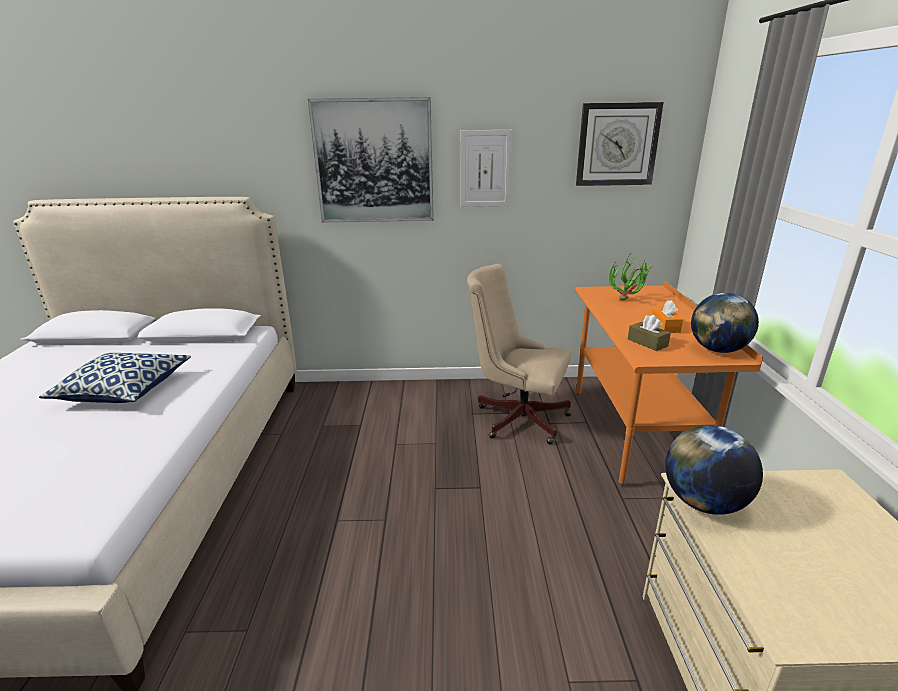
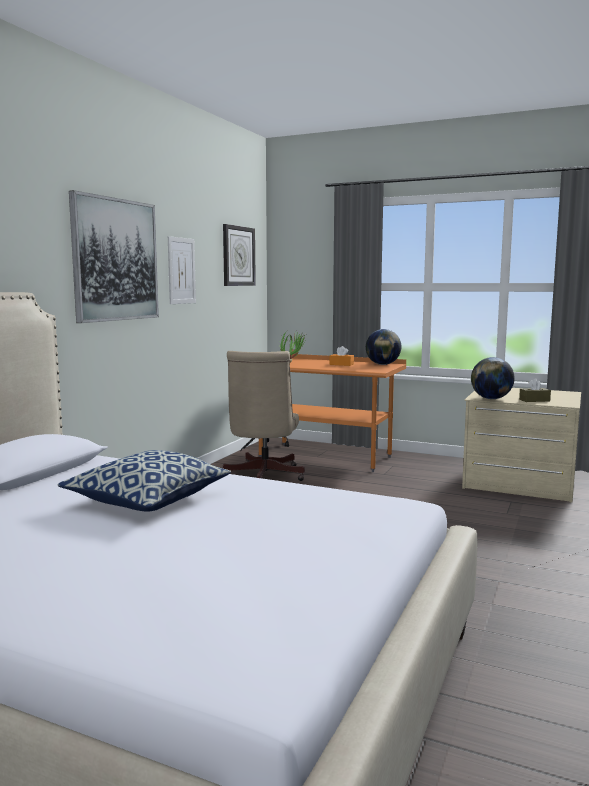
camera: 65 degrees left, 15 degrees down
beige office chair [467,264,571,444] -> beige office chair turned 45 degrees counterclockwise [223,351,305,481]
brown tissue box [628,315,671,351] -> brown tissue box moved to [519,378,551,402]

